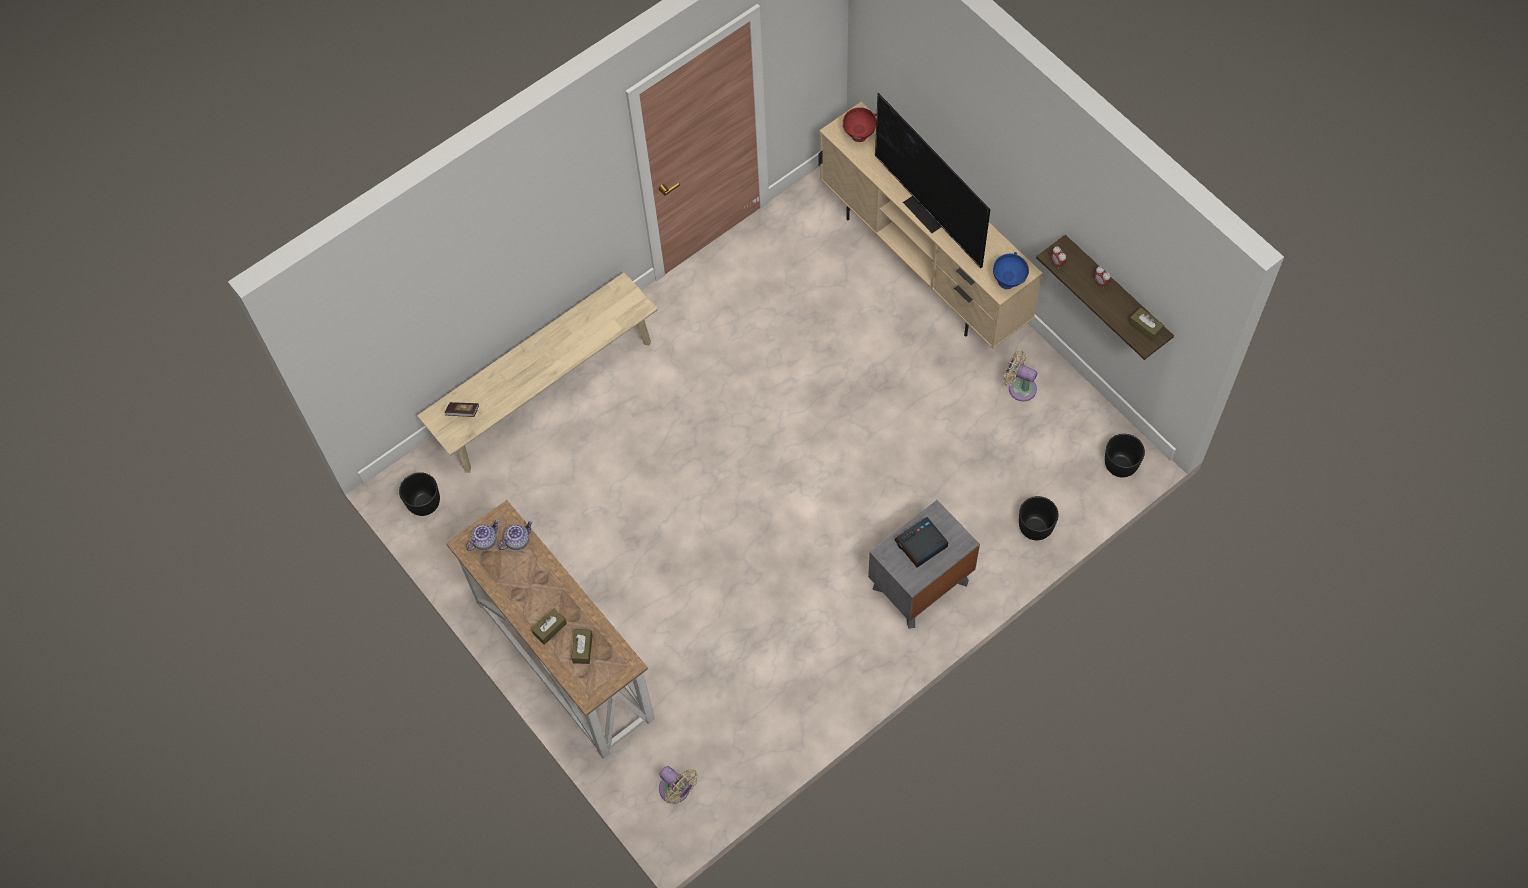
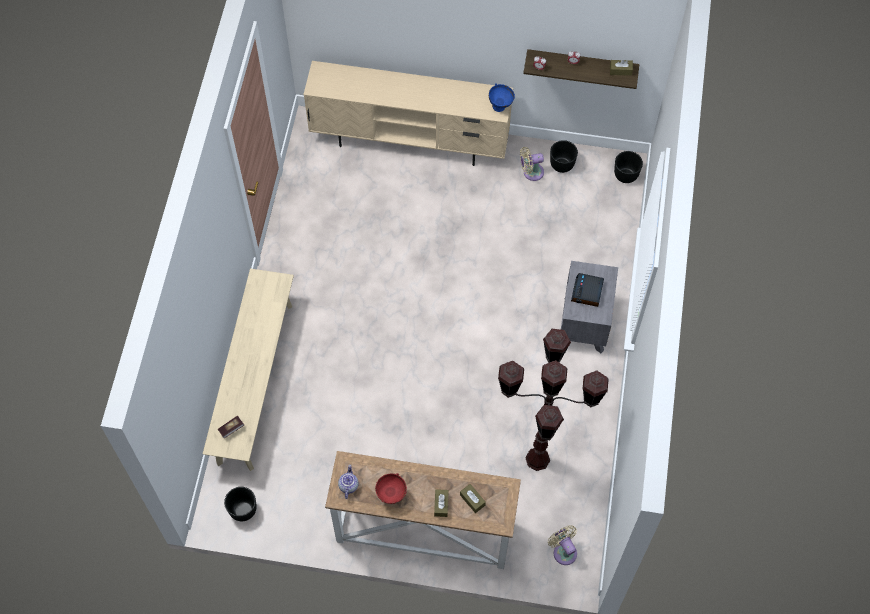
camera: 45 degrees left, 0 degrees up
teapot [498,521,533,550] -> none
beige fan [659,766,698,805] -> beige fan turned 120 degrees counterclockwise [548,525,577,565]
red bowl [842,107,876,142] -> red bowl moved to [375,473,407,504]
television [875,93,990,268] -> none
black planter [1019,496,1058,540] -> black planter moved to [550,140,578,173]
none -> brown floor lamp [498,329,609,471]

